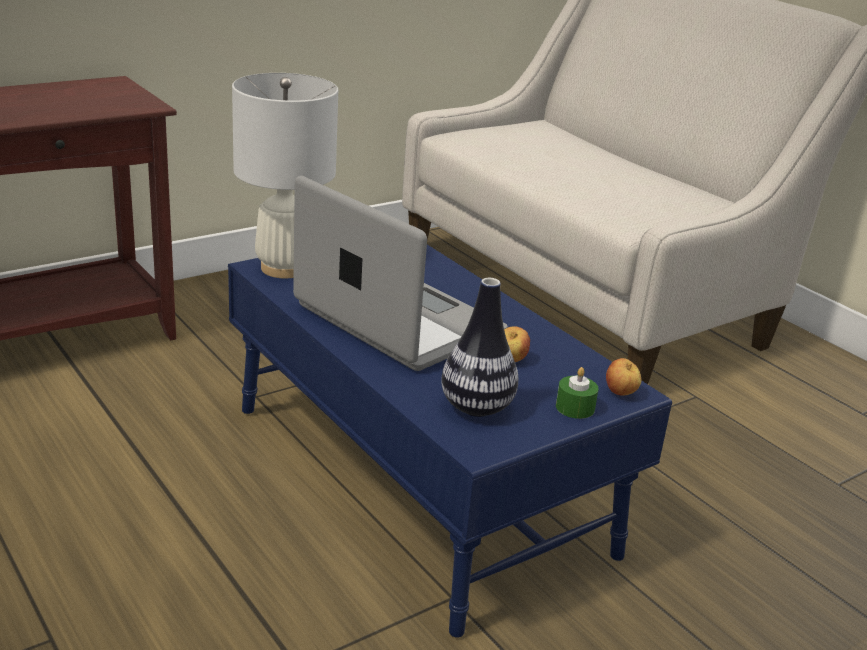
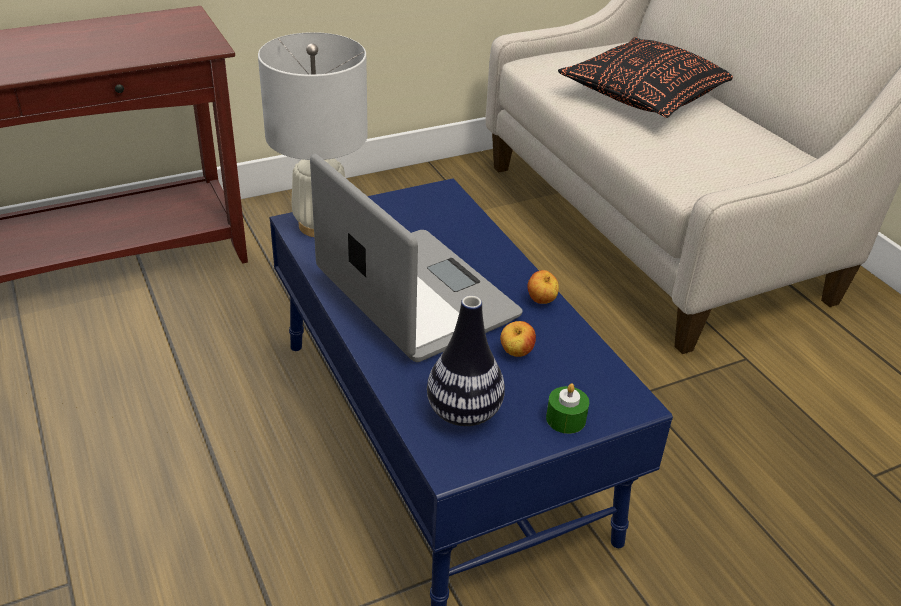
camera: 10 degrees right, 10 degrees up
apple [606,358,641,396] -> apple moved to [527,270,559,304]
none -> black pillow [558,37,733,118]

